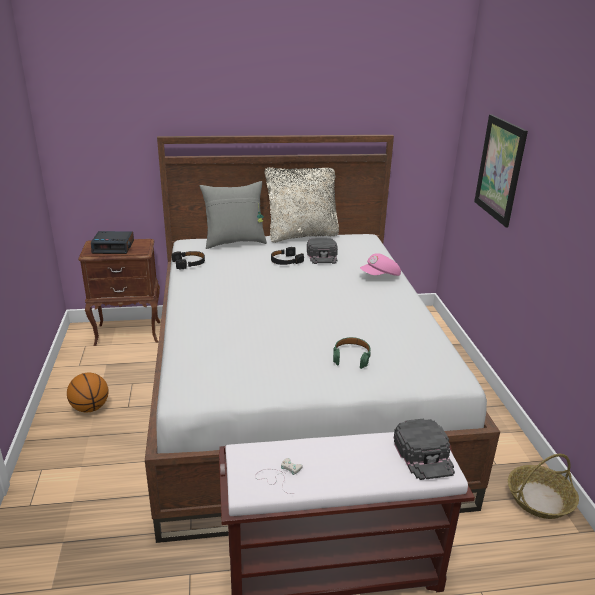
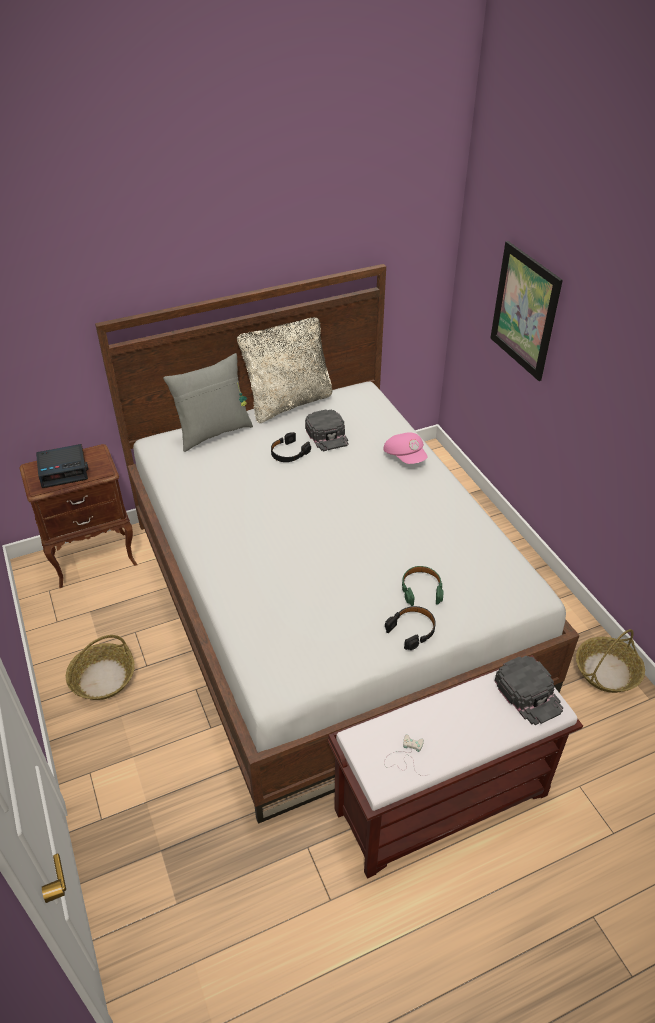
camera: 15 degrees left, 15 degrees up
basketball [67,373,108,413] -> basket [66,635,135,700]
black headphones [172,251,205,269] -> black headphones moved to [385,606,436,650]
pink cap [360,253,401,276] -> pink cap turned 75 degrees counterclockwise [384,432,428,464]

